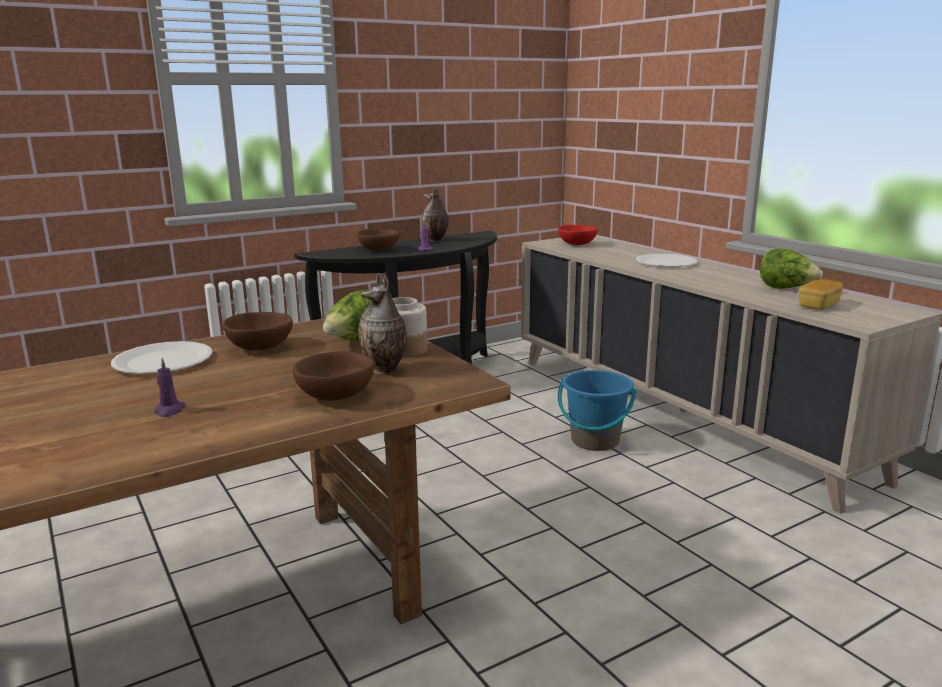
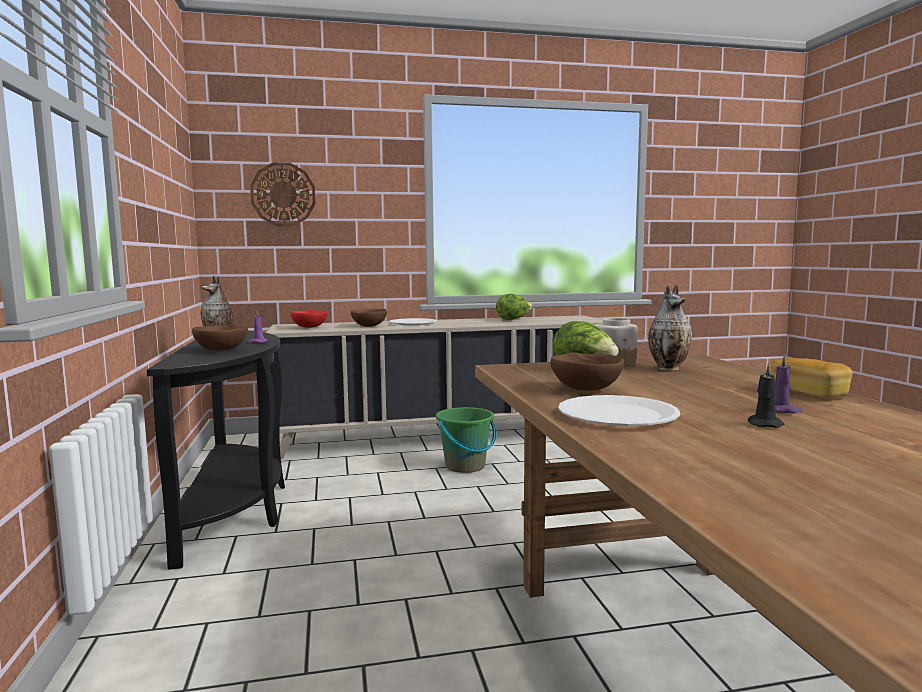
camera: 70 degrees left, 10 degrees down
brown bowl [292,351,374,401] -> brown bowl moved to [351,309,387,327]
blue bucket [558,370,637,451] -> green bucket [436,407,496,473]
bread [799,279,843,310] -> bread moved to [771,358,853,398]
none -> wall clock [250,162,316,226]
none -> black candle [748,363,785,428]

